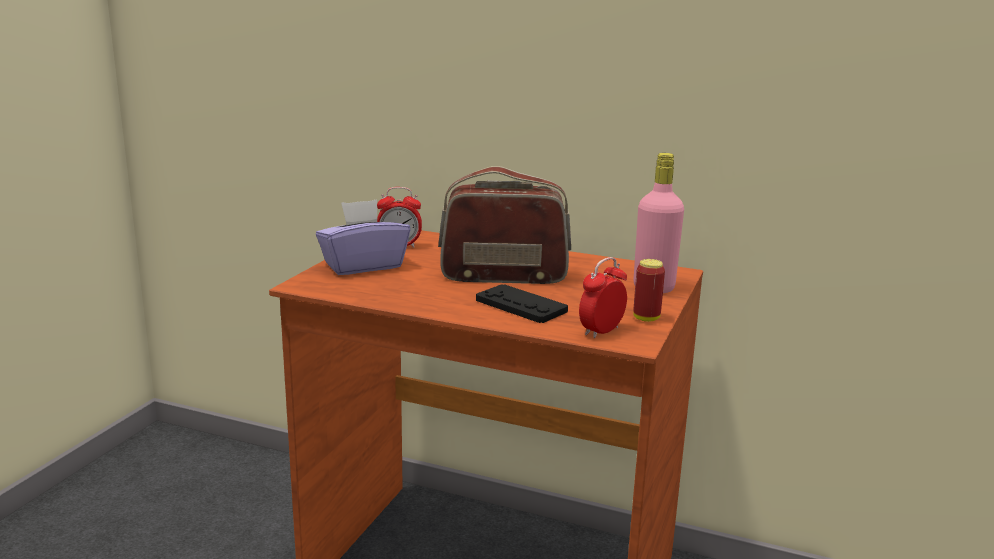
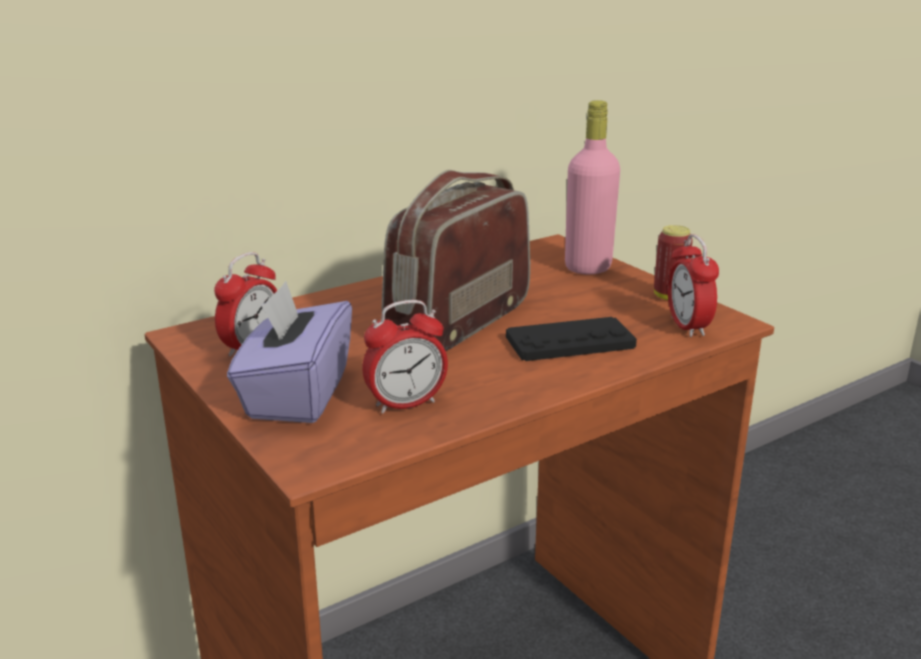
camera: 55 degrees left, 5 degrees up
none -> alarm clock [363,300,448,414]

